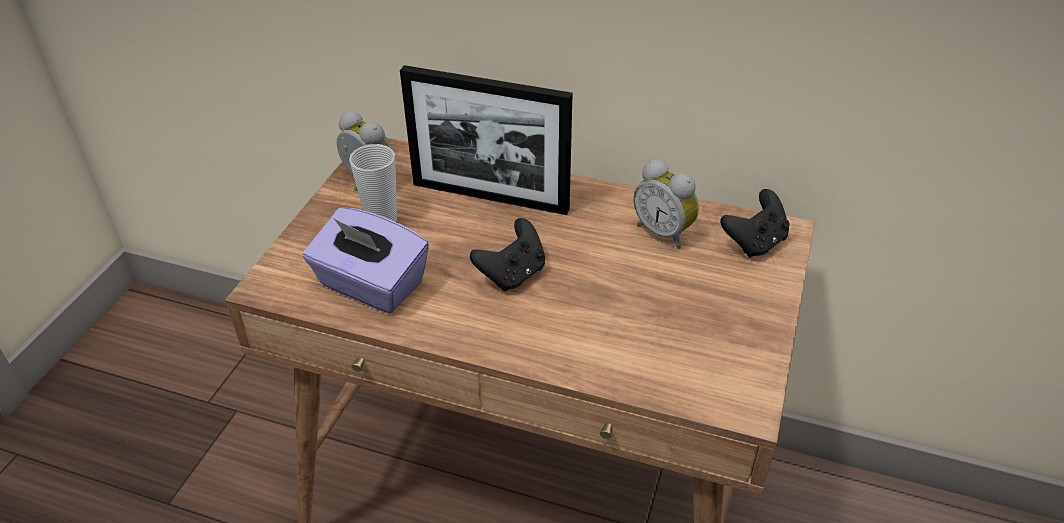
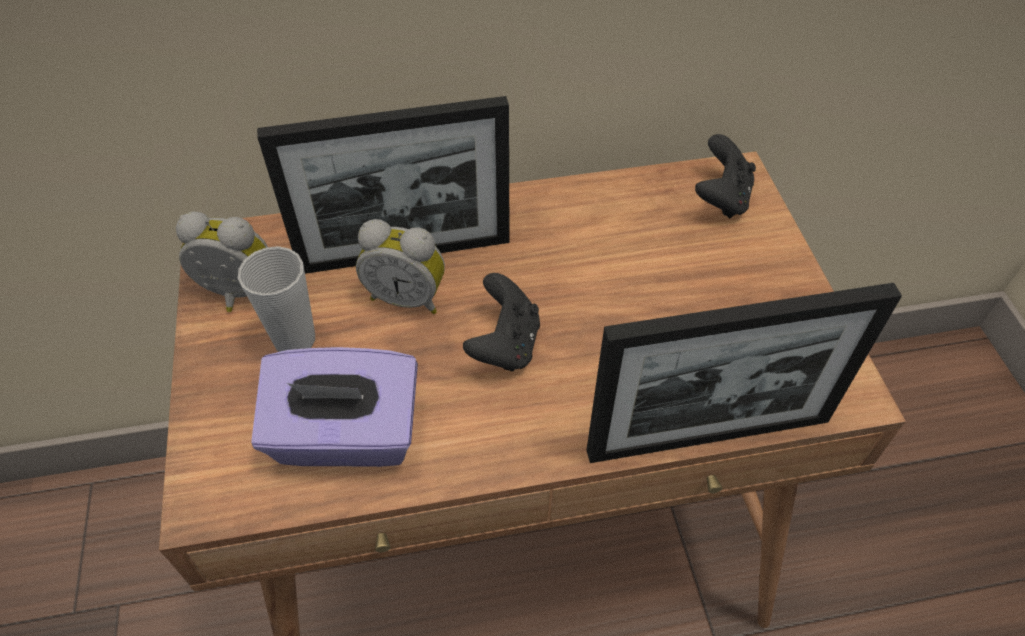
camera: 30 degrees left, 10 degrees up
alarm clock [633,160,699,249] -> alarm clock moved to [356,219,445,314]
none -> picture frame [586,283,902,463]

